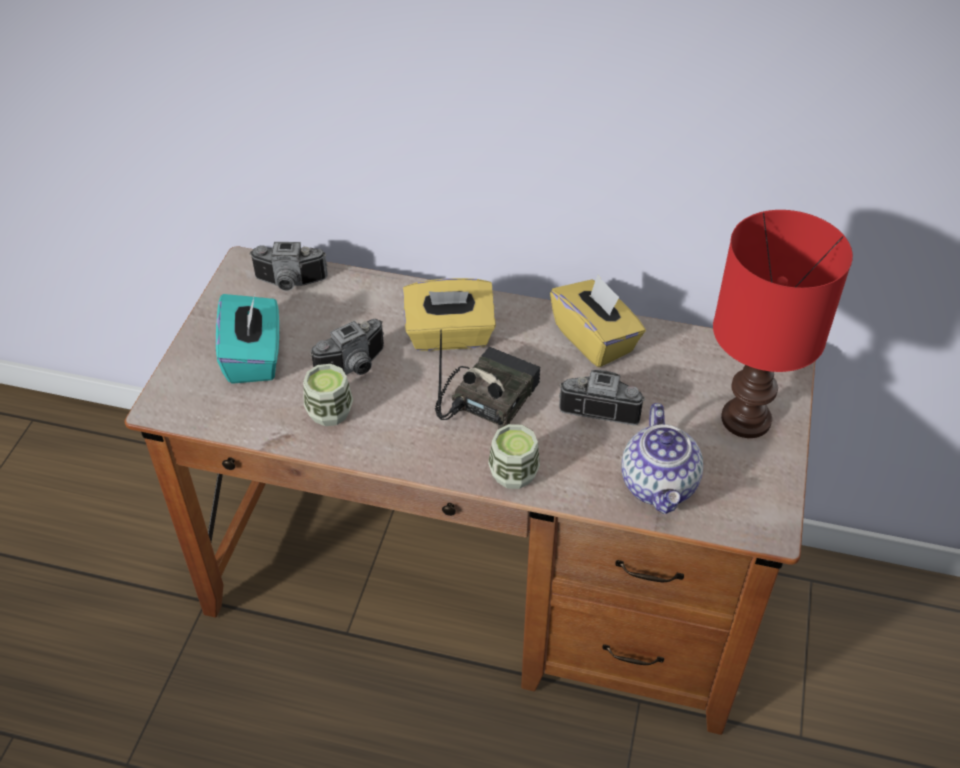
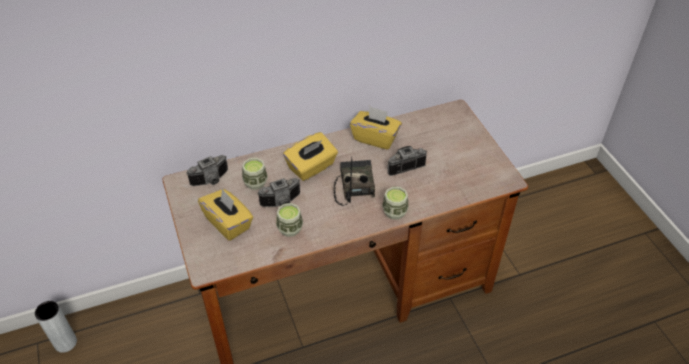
camera: 35 degrees left, 0 degrees up
turquoise tissue box [216,294,279,384] -> yellow tissue box [198,188,253,241]
camera [310,319,384,375] -> camera turned 45 degrees clockwise [258,178,300,207]
teapot [622,403,703,514] -> none
red table lamp [713,210,853,438] -> none
none -> grey vase [35,301,77,353]
none -> cup [242,158,268,190]

